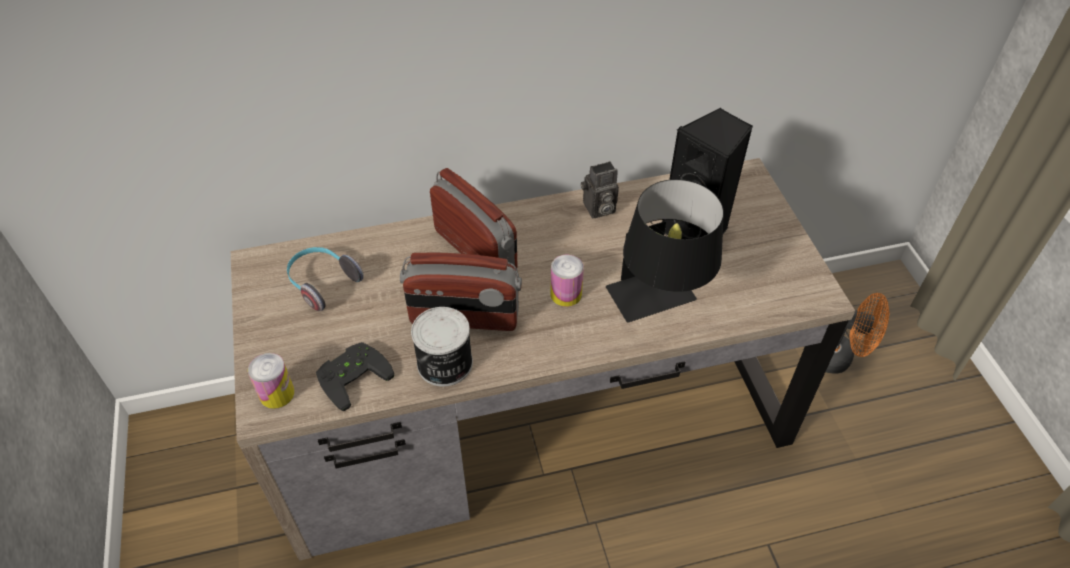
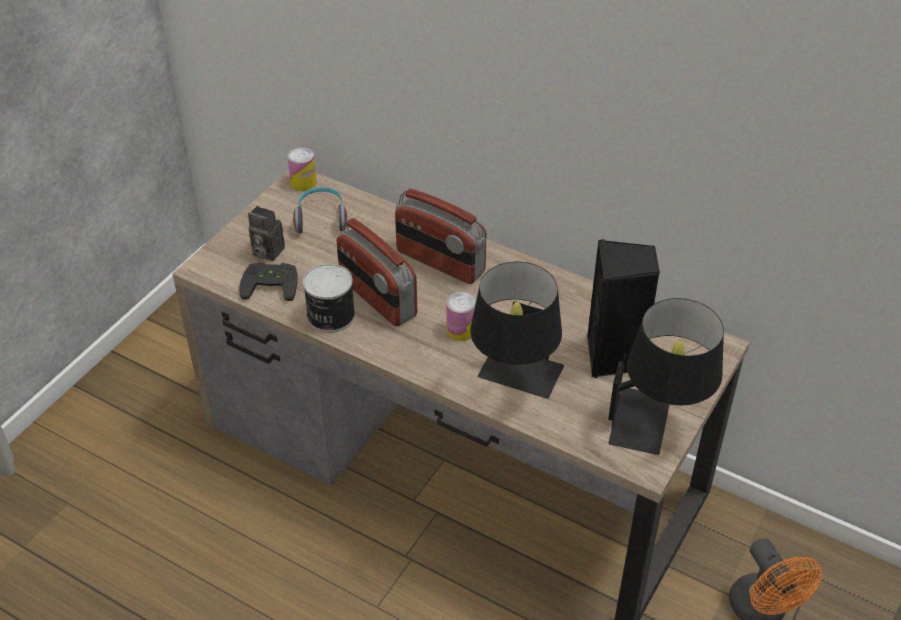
camera: 45 degrees right, 5 degrees down
can [248,353,295,409] -> can moved to [288,147,317,191]
radio [430,168,517,268] -> radio turned 120 degrees clockwise [395,189,487,284]
camera [581,161,619,218] -> camera moved to [248,206,285,261]
none -> black table lamp [608,298,724,455]

